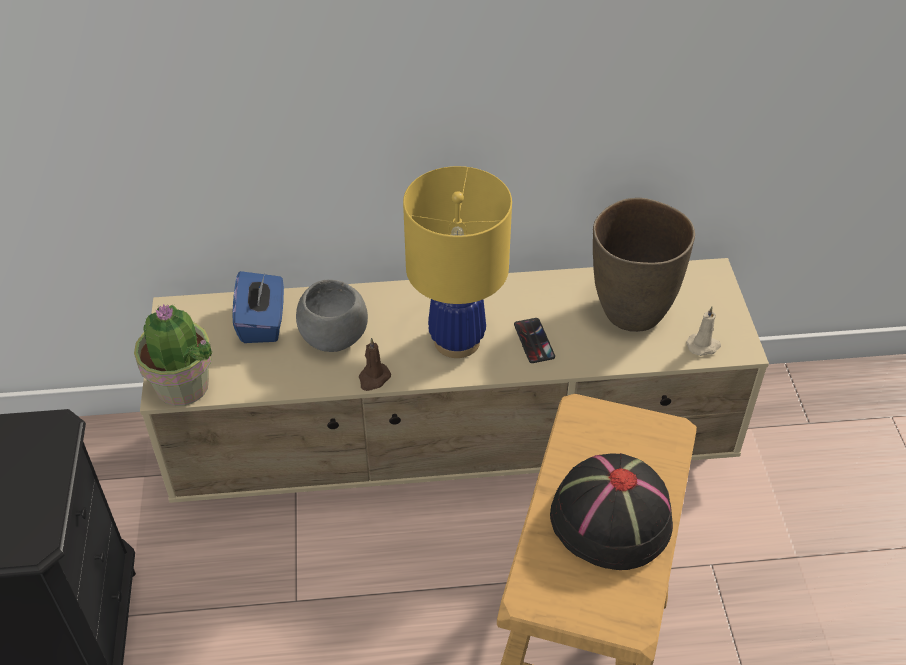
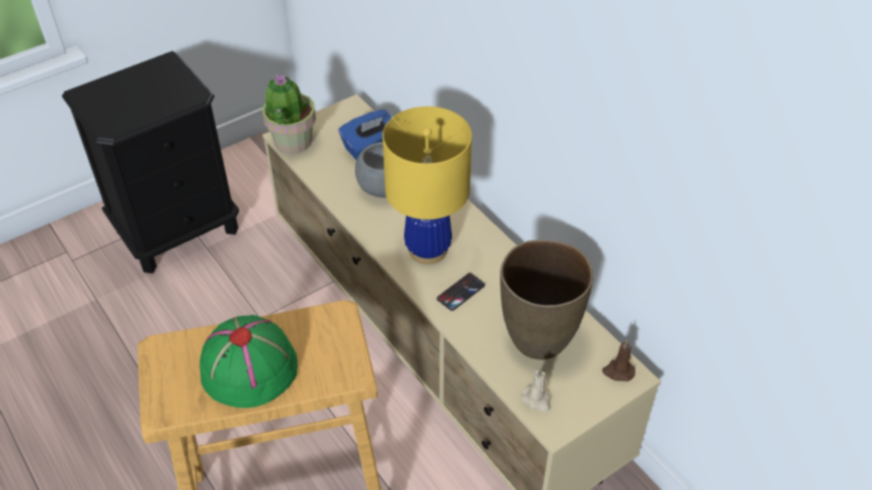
camera: 60 degrees right, 0 degrees up
brown candle [359,338,391,391] -> brown candle moved to [602,340,635,381]
black hat [550,453,673,570] -> green hat [200,315,298,408]

